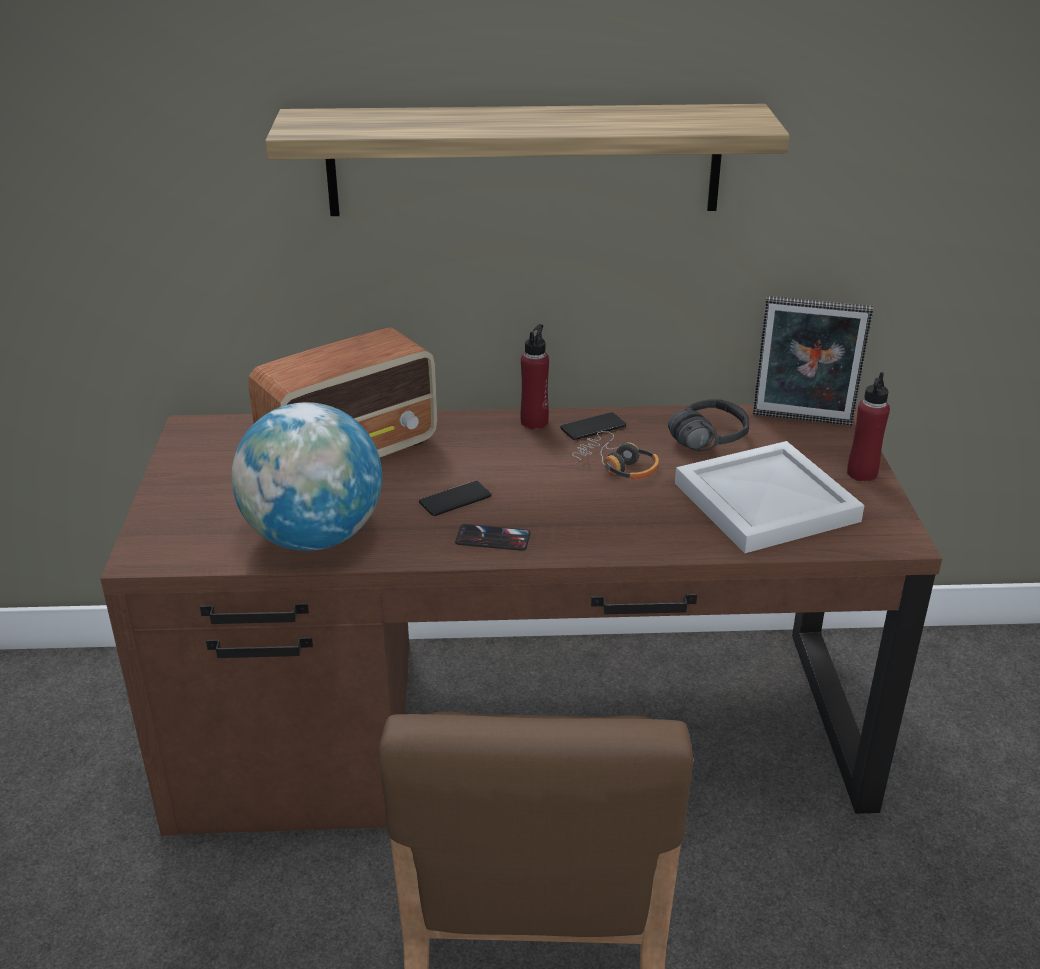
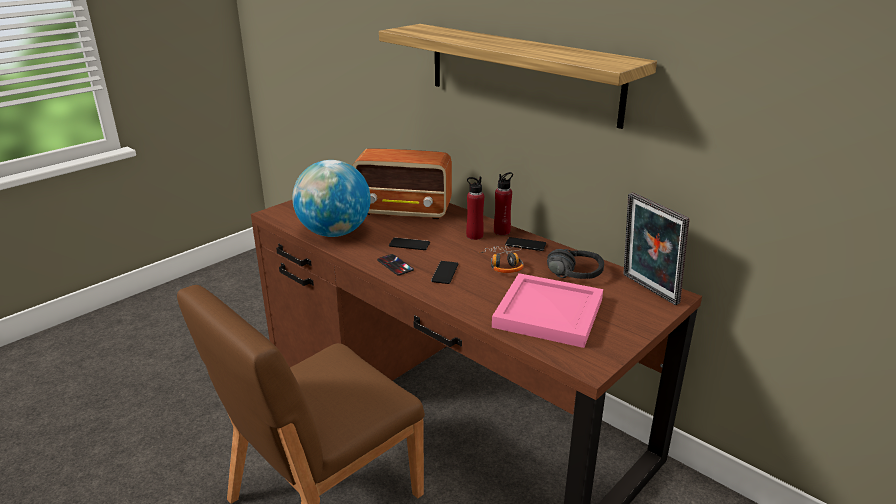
camera: 45 degrees right, 5 degrees down
white tray [675,441,865,553] -> pink tray [492,273,603,348]
red bottle [847,372,890,482] -> red bottle moved to [466,177,484,240]
none -> phone [431,261,458,284]

